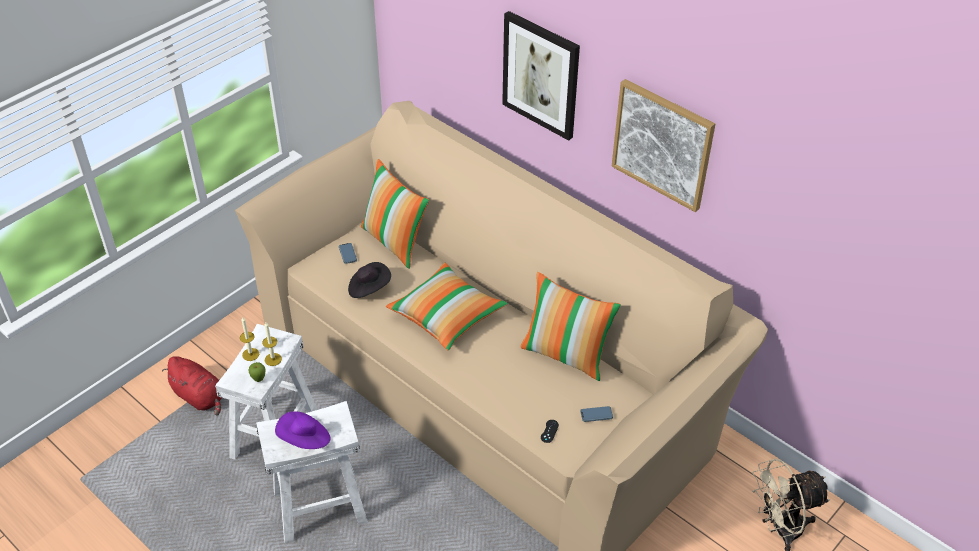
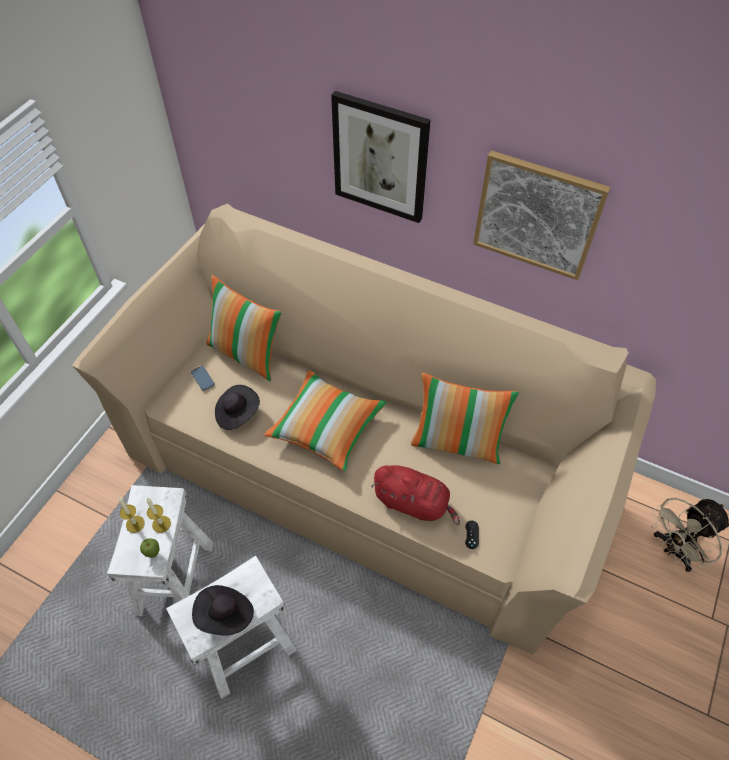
camera: 15 degrees left, 10 degrees up
red plush toy [162,356,222,416] -> red plush toy moved to [371,465,460,525]
purple hat [275,412,331,449] -> black hat [192,585,254,635]
phone [580,406,613,422] -> none

